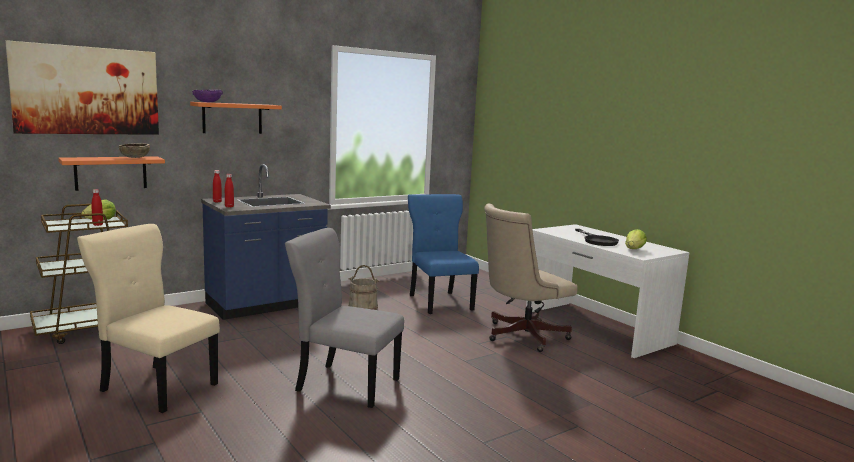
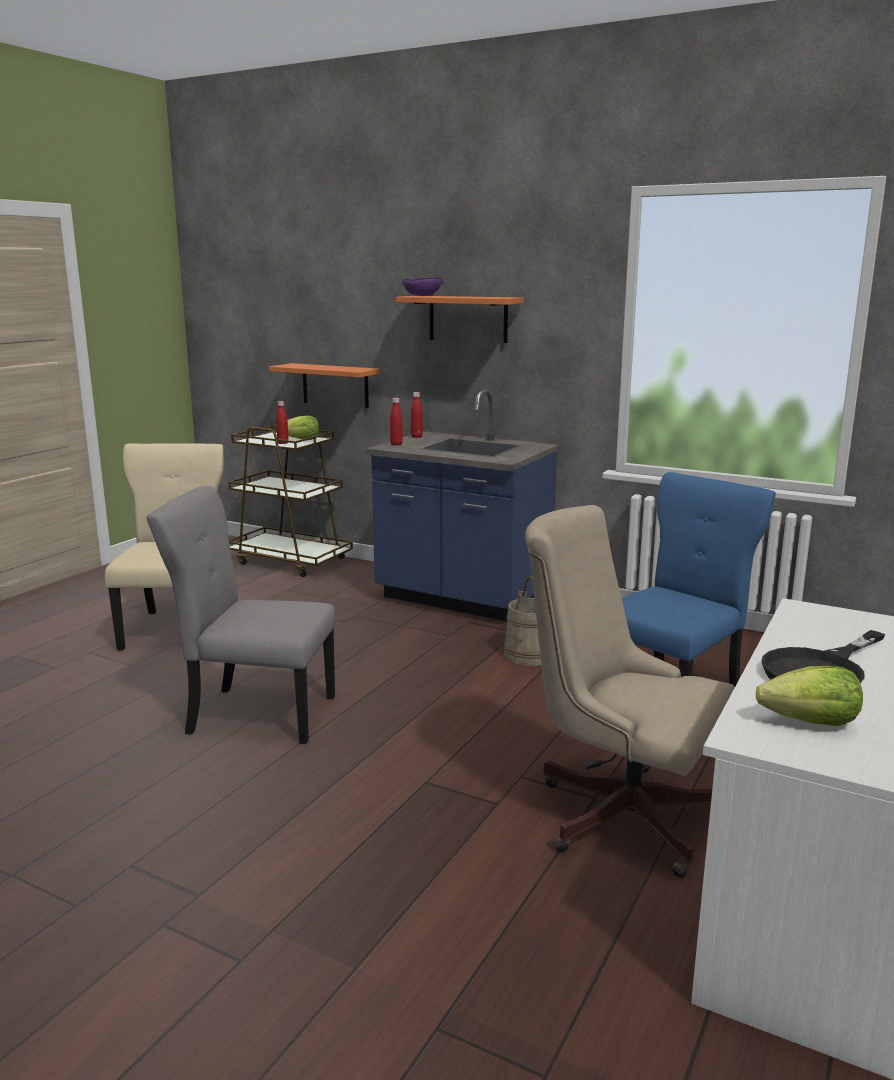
camera: 65 degrees right, 5 degrees up
picture [5,40,159,135] -> none
brown bowl [119,143,150,158] -> none
grey chair [285,228,404,408] -> grey chair turned 75 degrees counterclockwise [146,486,336,744]

